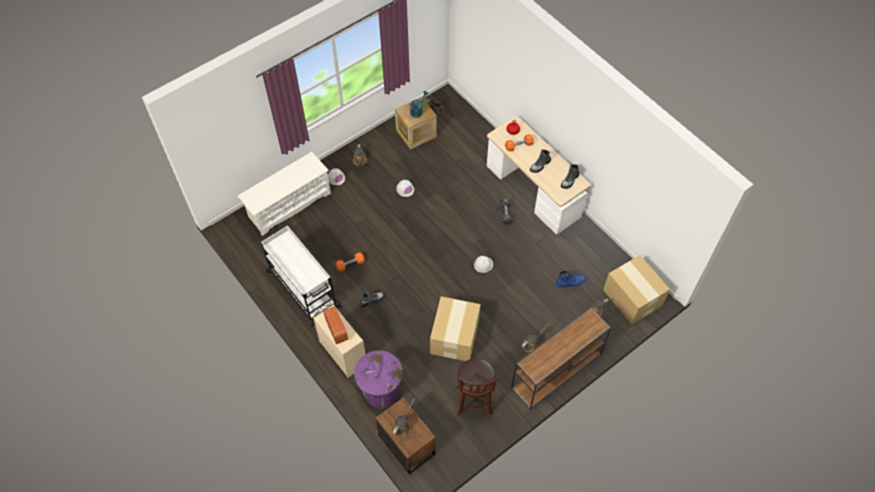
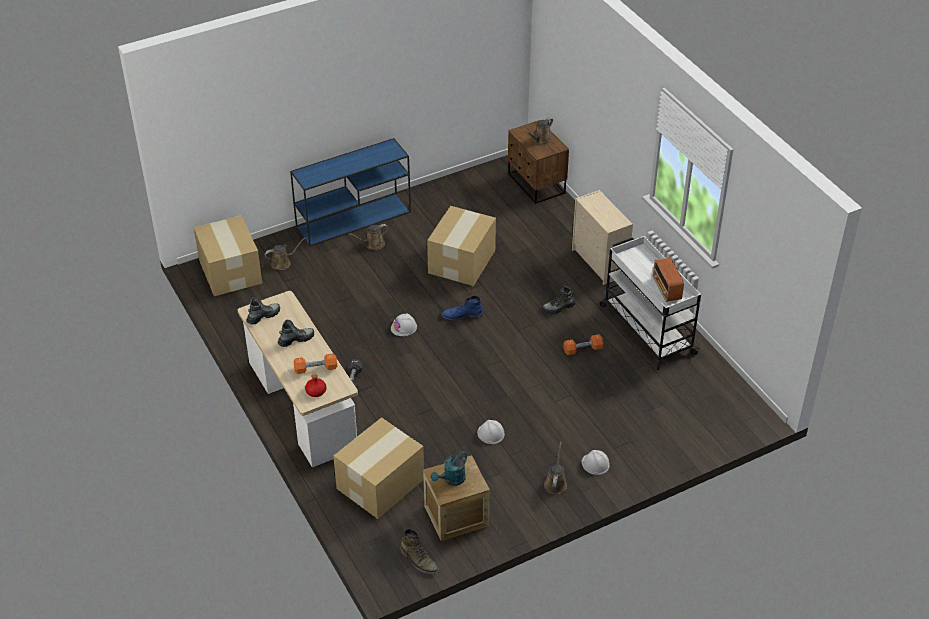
camera: 170 degrees left, 15 degrees down
white shoe rack [238,152,331,236] -> none
radio [323,306,348,344] -> radio moved to [653,257,684,302]
purple trash can [354,350,403,409] -> none
brown stool [457,358,500,416] -> none
brown console table [511,307,611,410] -> blue console table [290,138,411,247]
blue boot [556,271,586,288] -> blue boot moved to [441,296,483,320]
none -> cardboard box [333,417,424,519]

